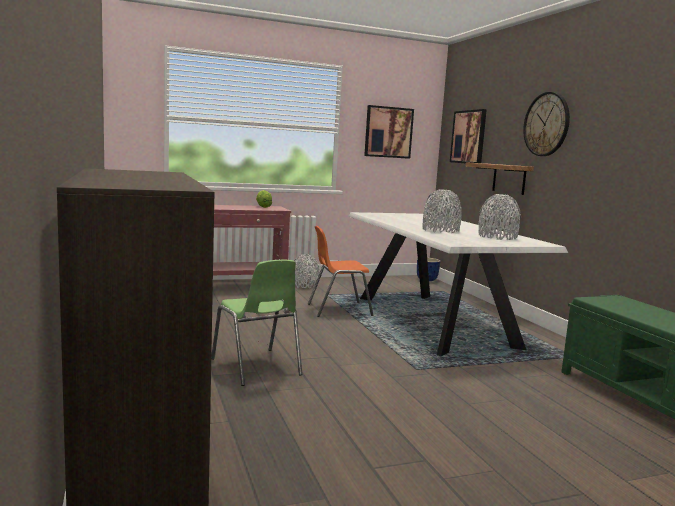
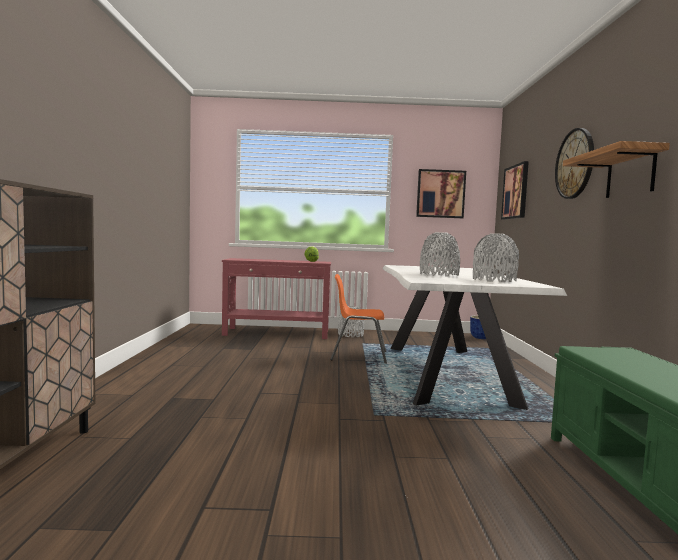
camera: 20 degrees right, 5 degrees down
green chair [211,260,302,386] -> none
shelf [466,162,534,195] -> shelf moved to [563,141,670,198]

